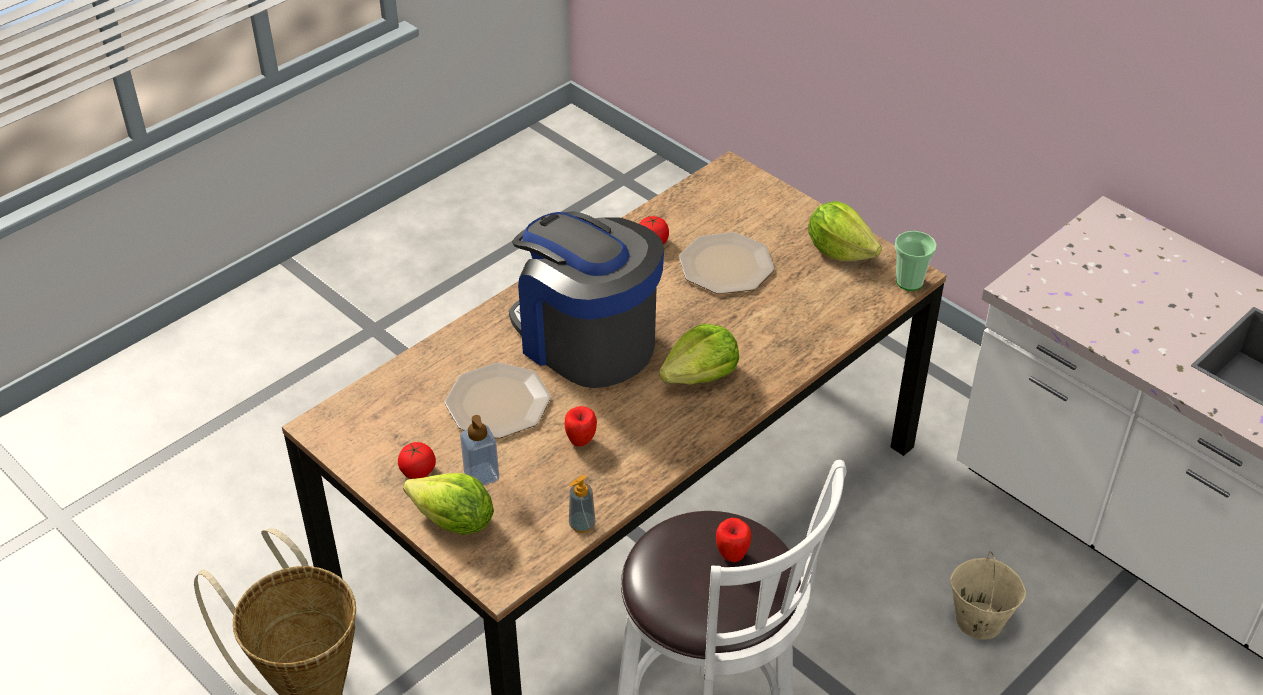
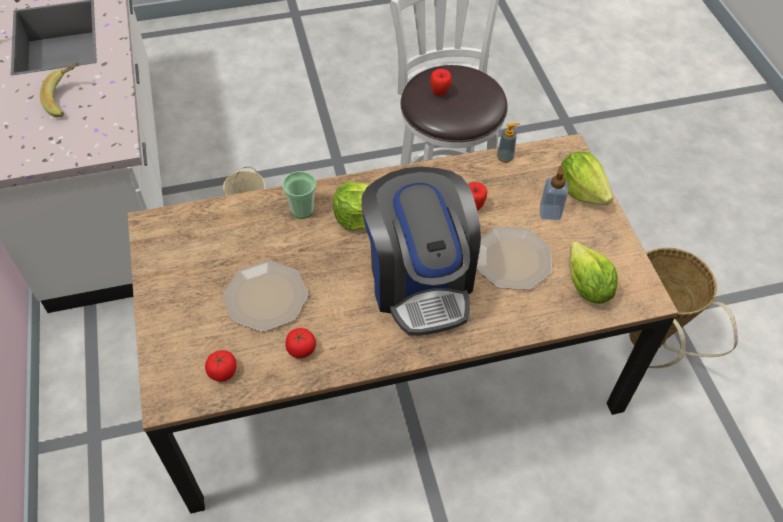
camera: 150 degrees left, 10 degrees up
tomato [398,442,436,479] -> tomato moved to [205,350,237,382]
lettuce [808,201,882,261] -> lettuce moved to [569,242,618,304]
cup [895,231,937,291] -> cup moved to [282,171,316,219]
none -> banana [40,63,79,117]

